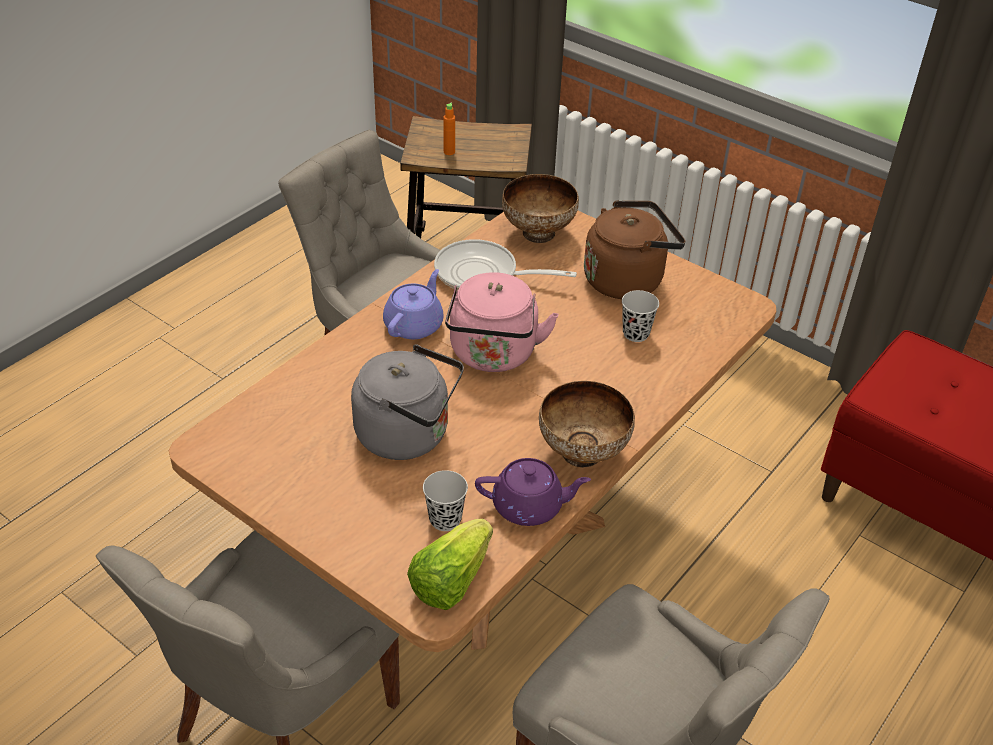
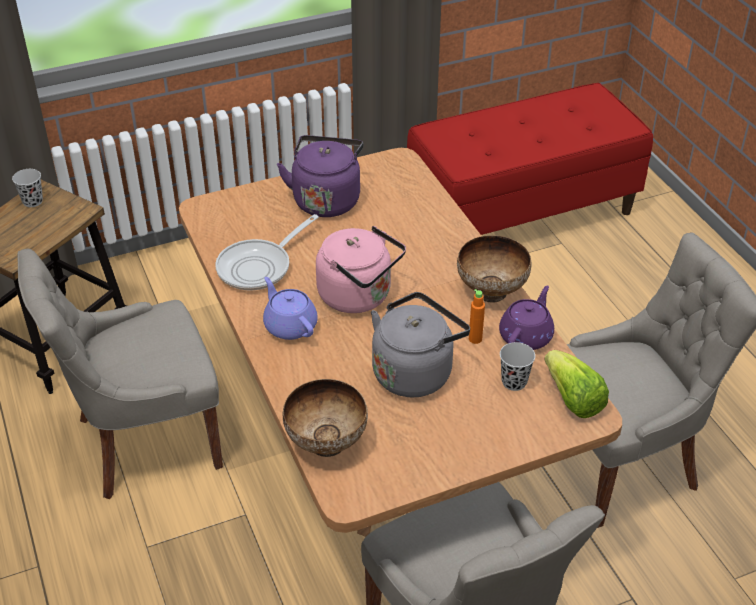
camera: 60 degrees left, 0 degrees up
orange bottle [444,103,455,155] -> orange bottle moved to [469,289,485,344]
bowl [502,174,579,243] -> bowl moved to [282,379,368,457]
brown kettle [584,200,685,299] -> purple kettle [277,135,364,217]
black cup [622,290,659,342] -> black cup moved to [12,169,43,207]

